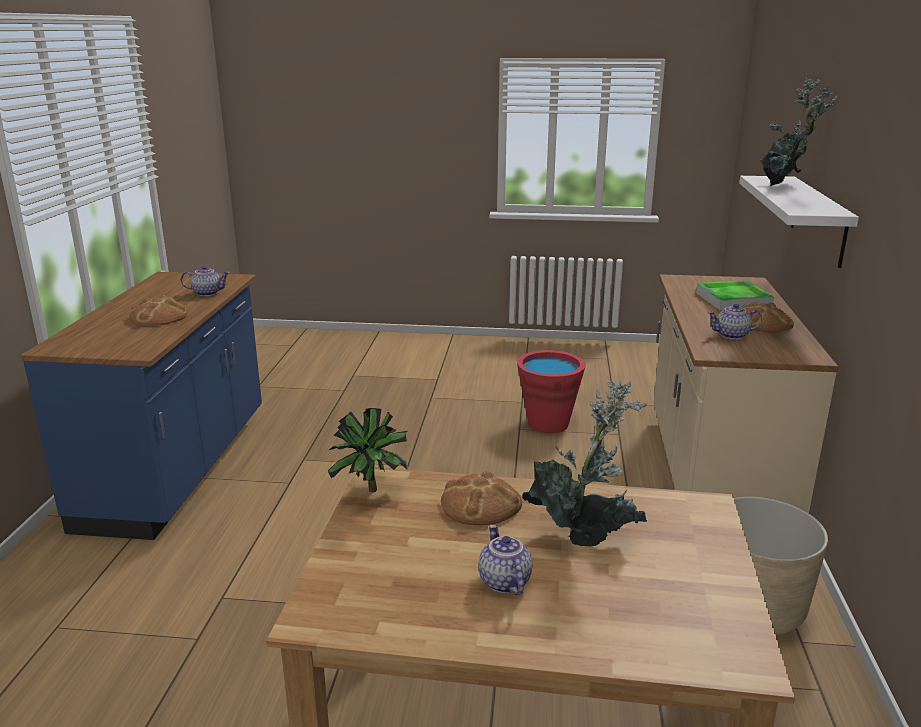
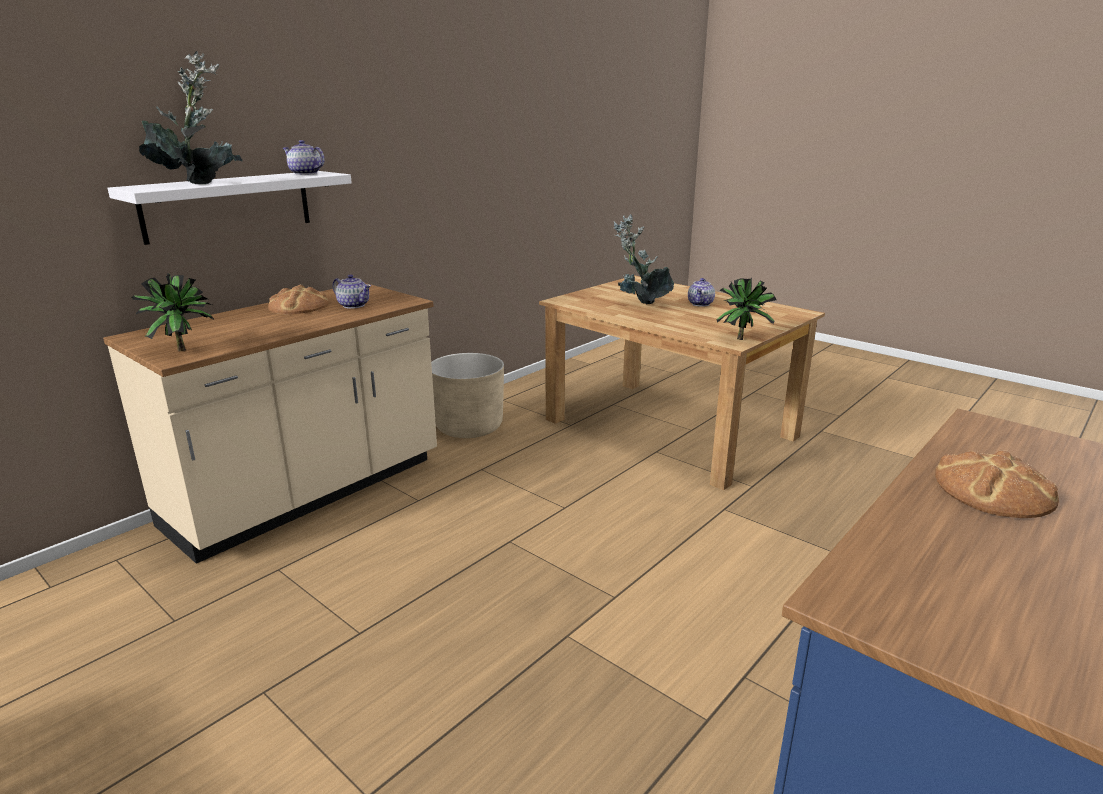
camera: 145 degrees left, 0 degrees up
teapot [181,266,230,296] -> teapot moved to [283,140,325,175]
bread [441,471,522,525] -> none
red bucket [517,350,586,433] -> none
tray [696,281,774,310] -> none
none -> potted plant [132,273,214,351]

